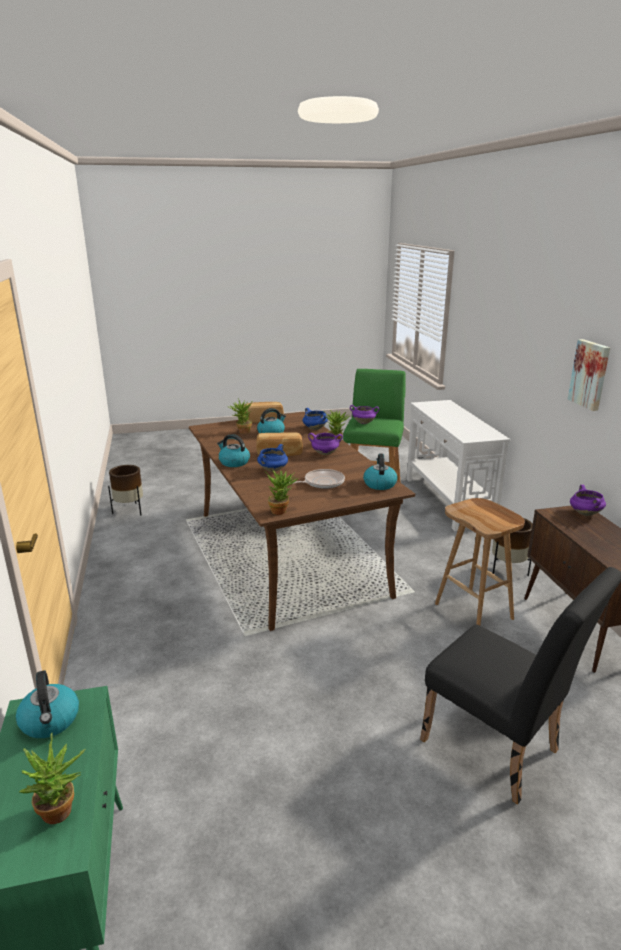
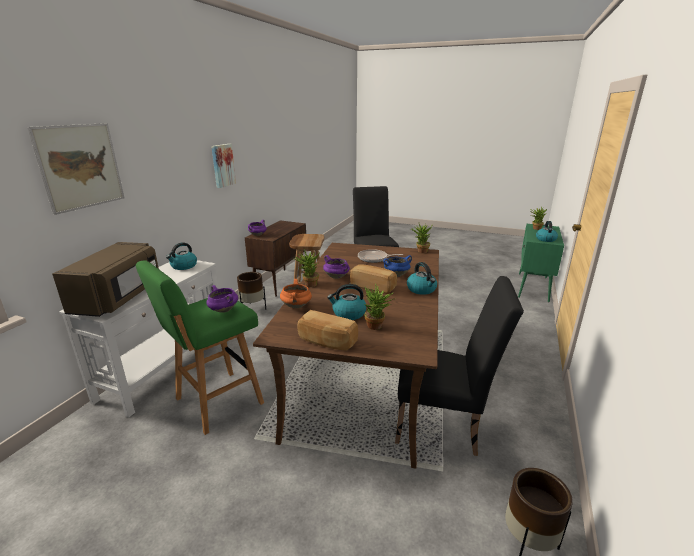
camera: 145 degrees left, 0 degrees up
blue cooking pot [303,408,328,430] -> orange cooking pot [280,279,312,308]
kettle [363,454,397,490] -> kettle moved to [166,242,197,270]
none -> picture [27,123,124,215]
none -> brown microwave [52,242,159,317]
none -> black chair [395,276,524,456]

